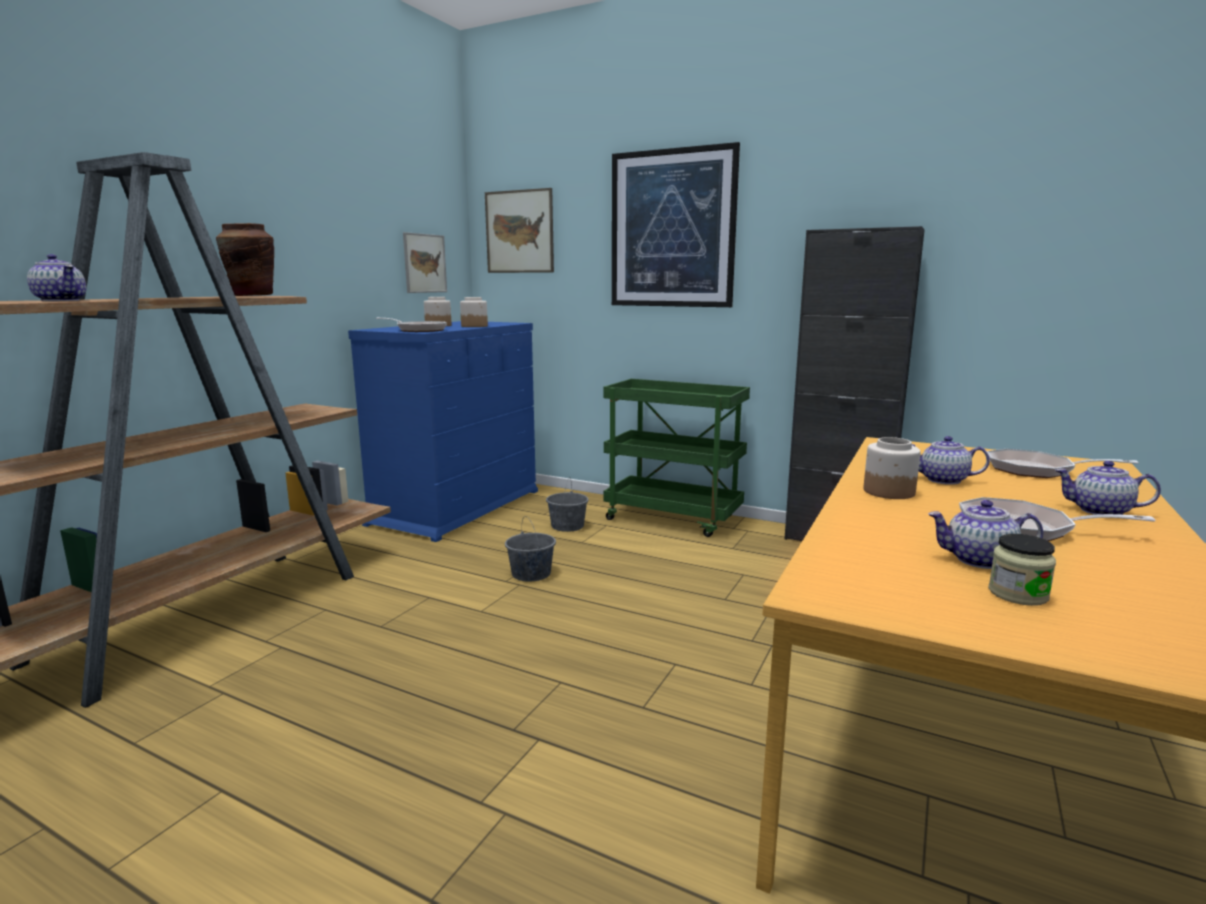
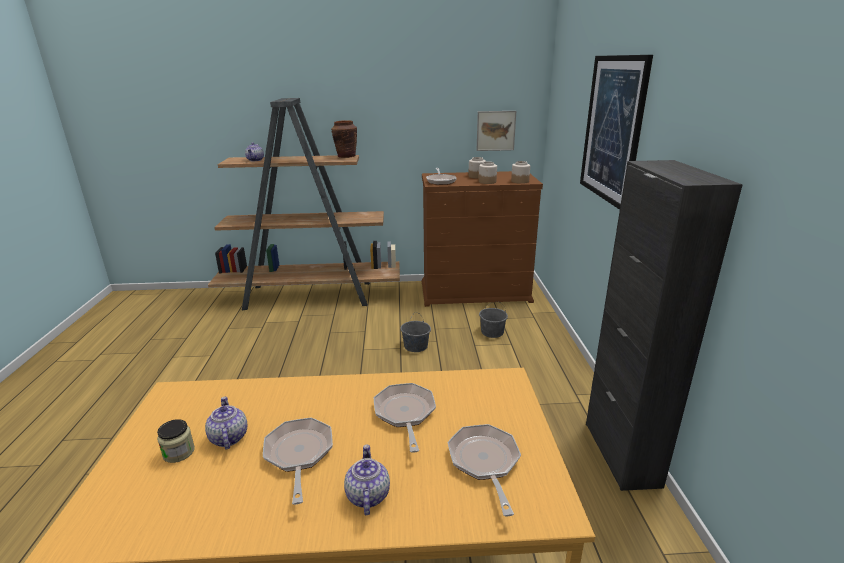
camera: 60 degrees right, 10 degrees up
blue dresser [348,321,538,542] -> brown dresser [422,171,543,307]
picture [485,188,554,273] -> none
green cart [604,379,750,537] -> none
jar [863,437,921,499] -> jar moved to [511,161,530,184]
teapot [912,436,990,485] -> frying pan [374,383,436,453]

